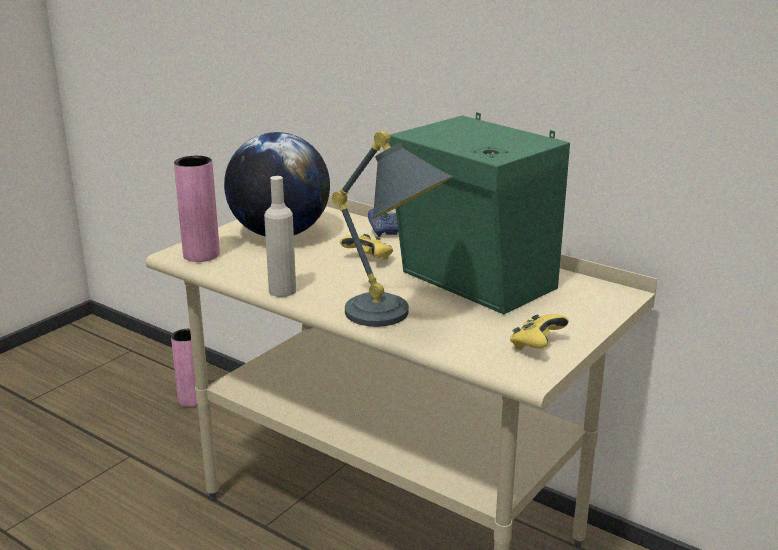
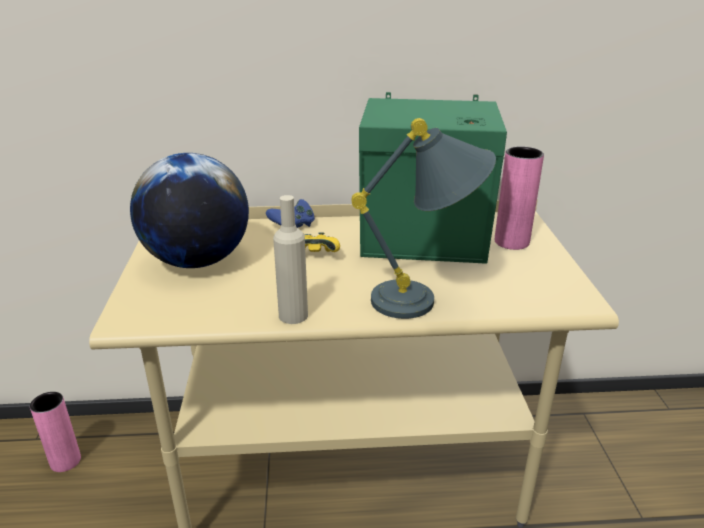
camera: 40 degrees left, 5 degrees up
pink vase [174,156,220,262] -> pink vase moved to [495,146,544,250]
yellow game controller [510,314,569,350] -> none

